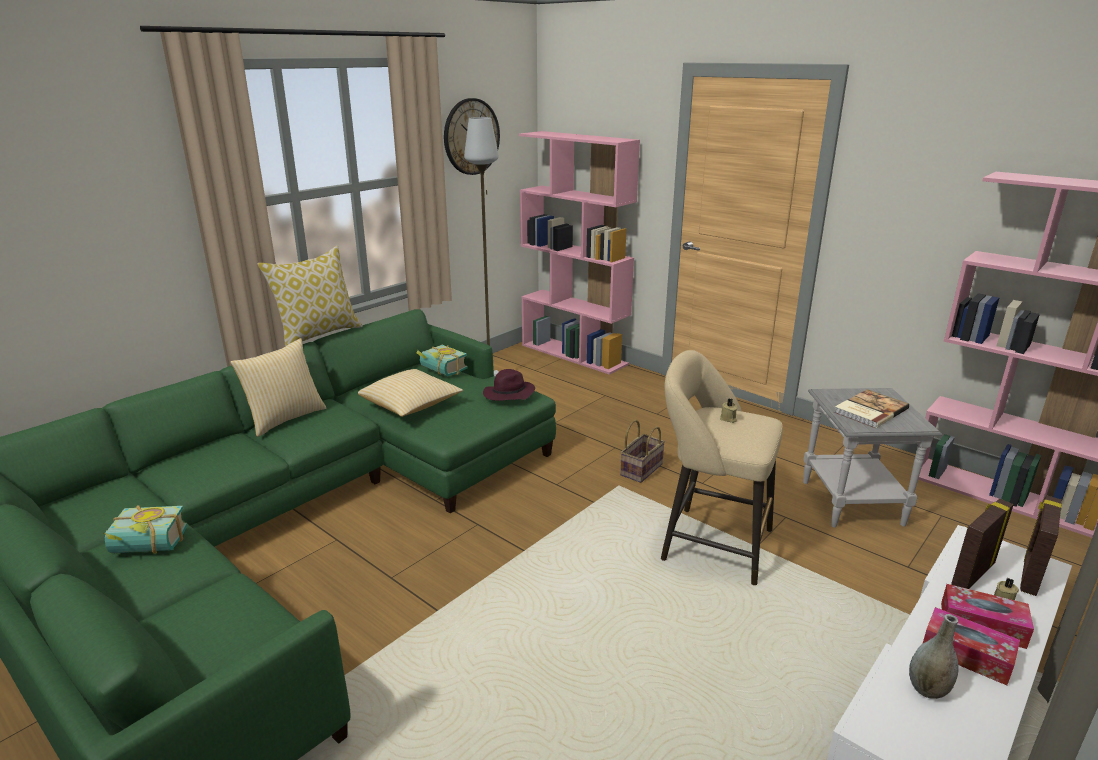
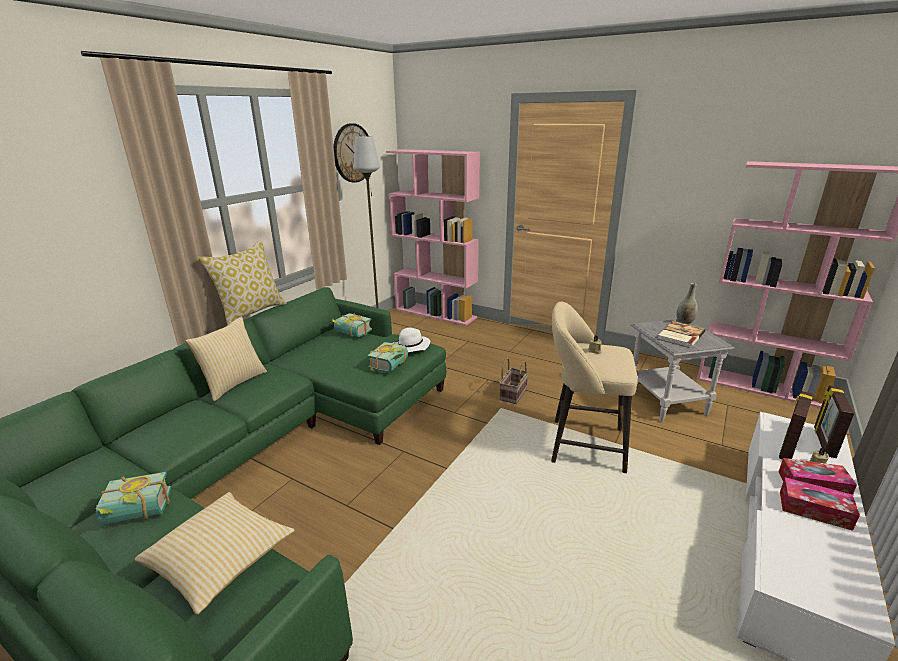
camera: 10 degrees left, 0 degrees up
pillow [358,369,463,417] -> pillow moved to [135,492,295,615]
purple hat [483,369,535,401] -> white hat [393,328,430,352]
grey vase [909,614,959,699] -> grey vase moved to [676,283,698,324]
none -> book [367,342,408,373]

